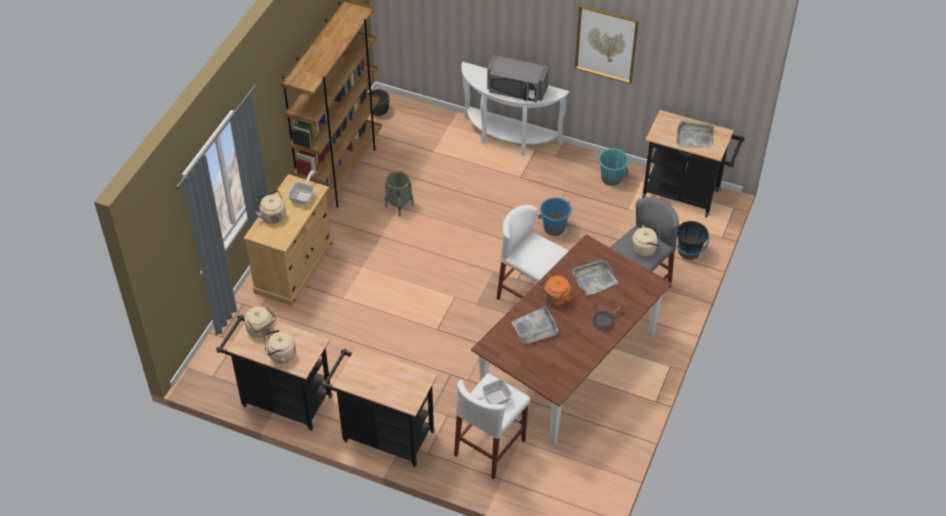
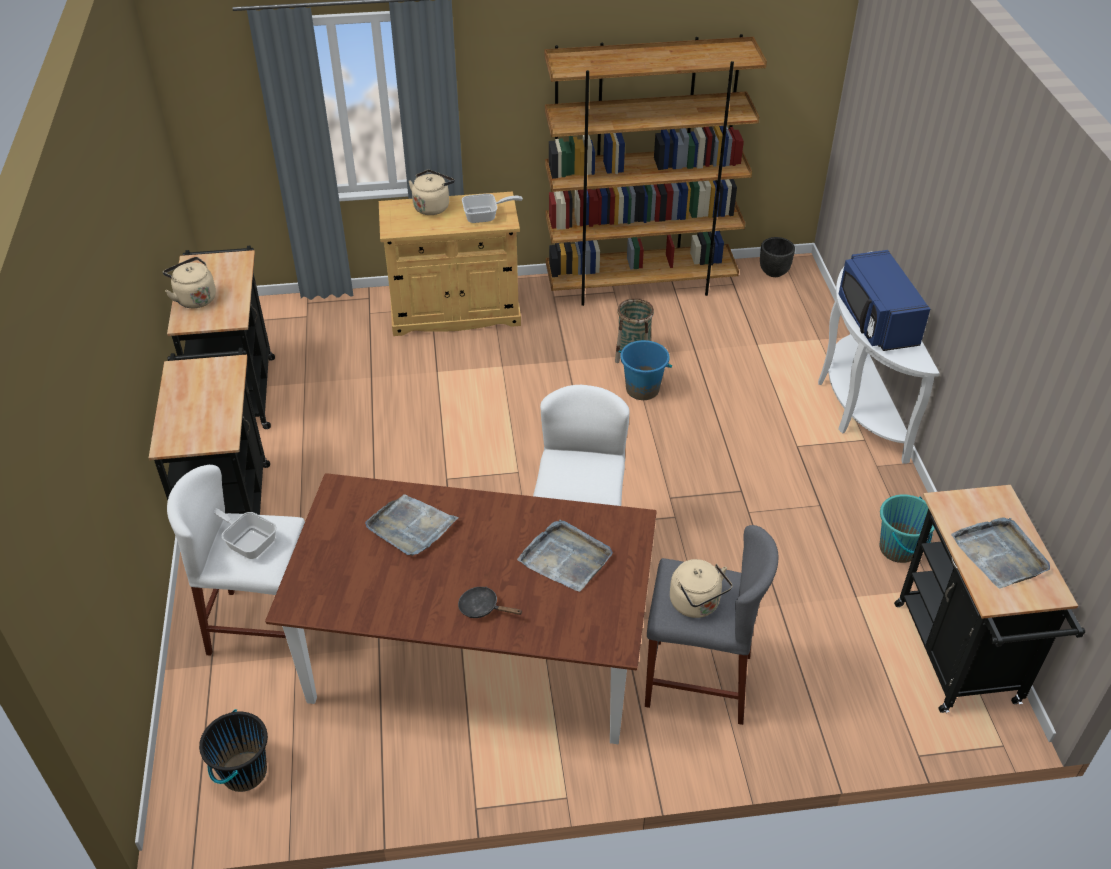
camera: 60 degrees right, 5 degrees down
beige kettle [244,306,276,338] -> none
grey microwave [487,55,549,102] -> blue microwave [838,250,930,351]
blue bucket [538,198,571,236] -> blue bucket moved to [619,340,672,400]
orange kettle [539,276,573,306] -> none
picture [575,4,639,84] -> none
black bucket [676,221,710,260] -> black bucket moved to [199,709,268,792]

